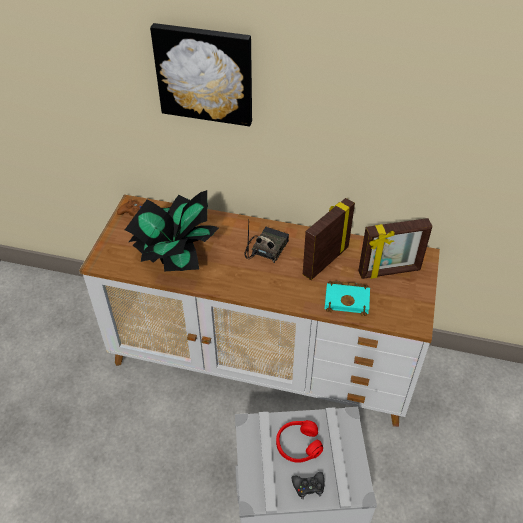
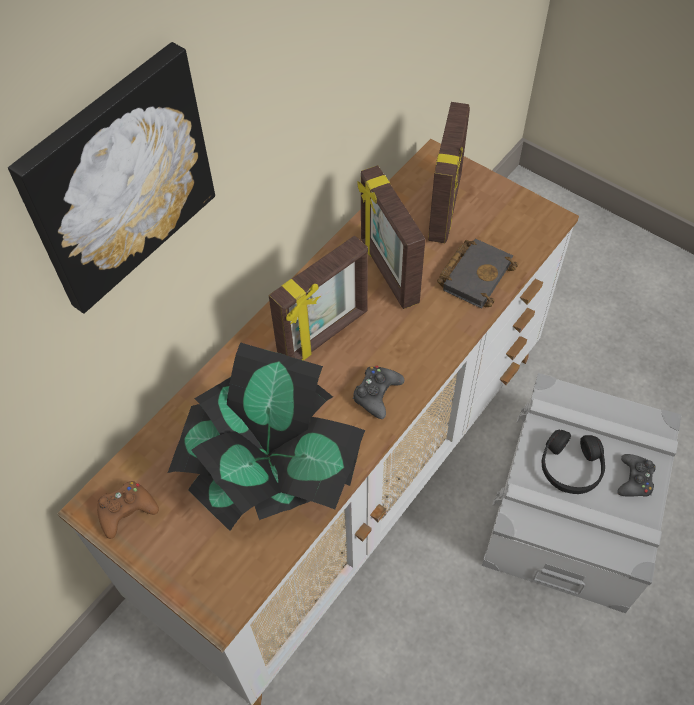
camera: 65 degrees left, 10 degrees up
radio [244,222,289,263] -> picture frame [269,236,368,361]
red headphones [276,420,323,463] -> black headphones [541,430,605,494]
turquoise book [325,281,370,316] -> black book [437,239,518,309]
none -> black game controller [353,366,404,419]

